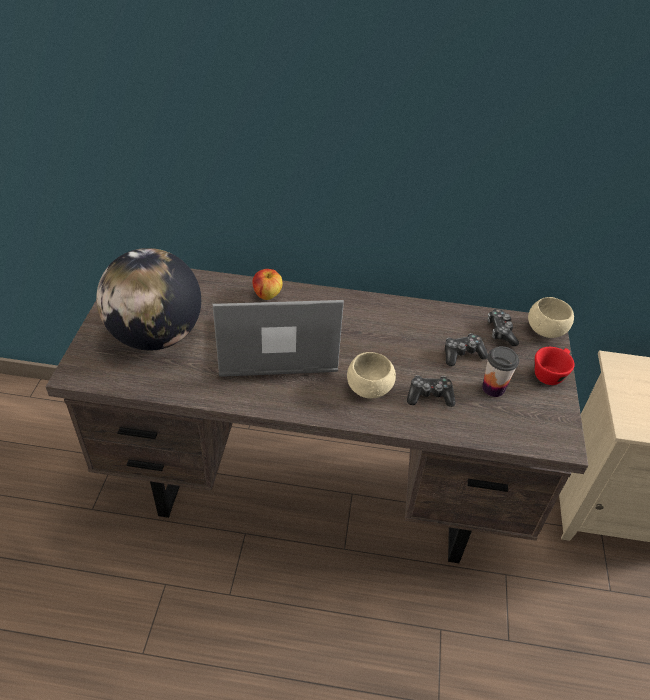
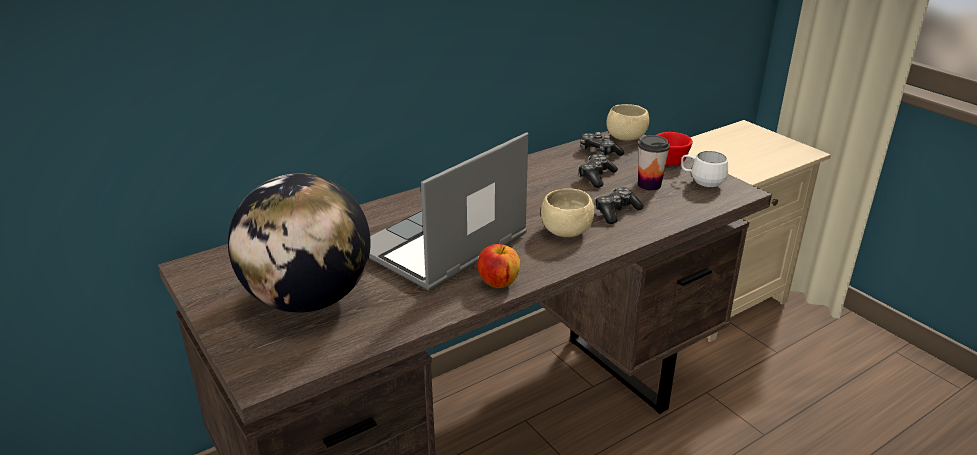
camera: 40 degrees left, 15 degrees down
apple [252,269,283,300] -> apple moved to [477,244,520,288]
none -> white mug [681,151,728,187]

